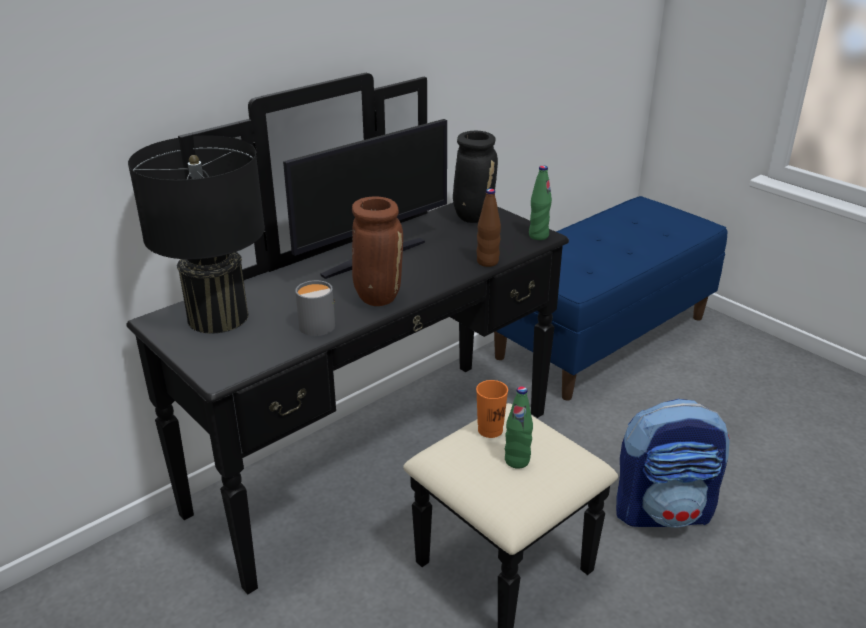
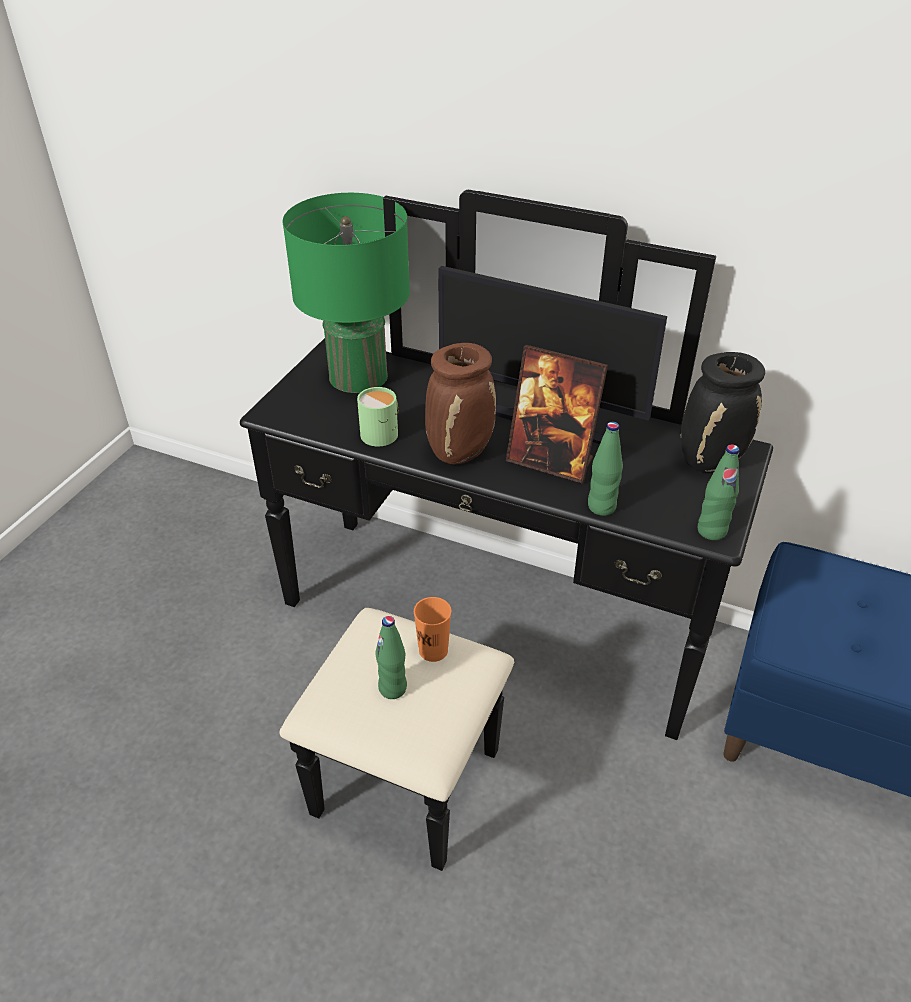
camera: 65 degrees right, 10 degrees up
black table lamp [128,135,265,334] -> green table lamp [283,193,410,393]
grey mug [295,280,335,336] -> green mug [357,387,399,446]
brown bottle [477,188,501,267] -> green bottle [588,422,623,516]
backpack [616,399,730,528] -> none
none -> picture frame [506,345,608,484]

